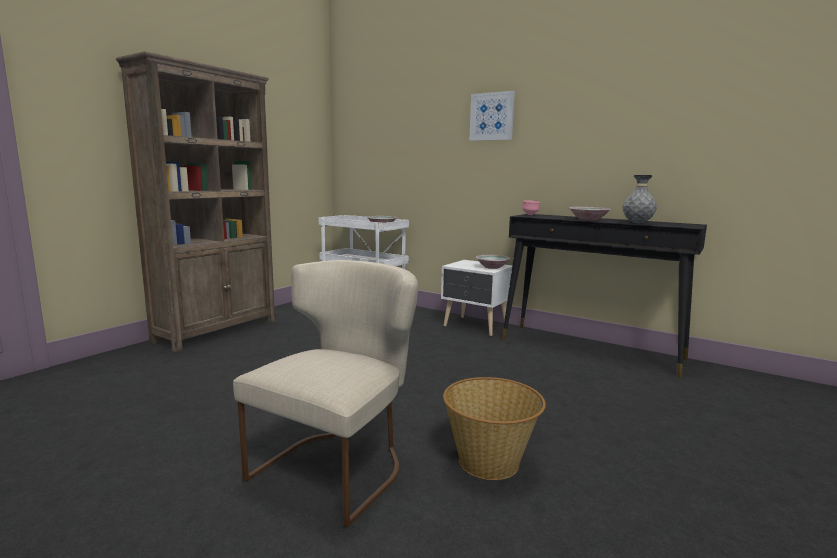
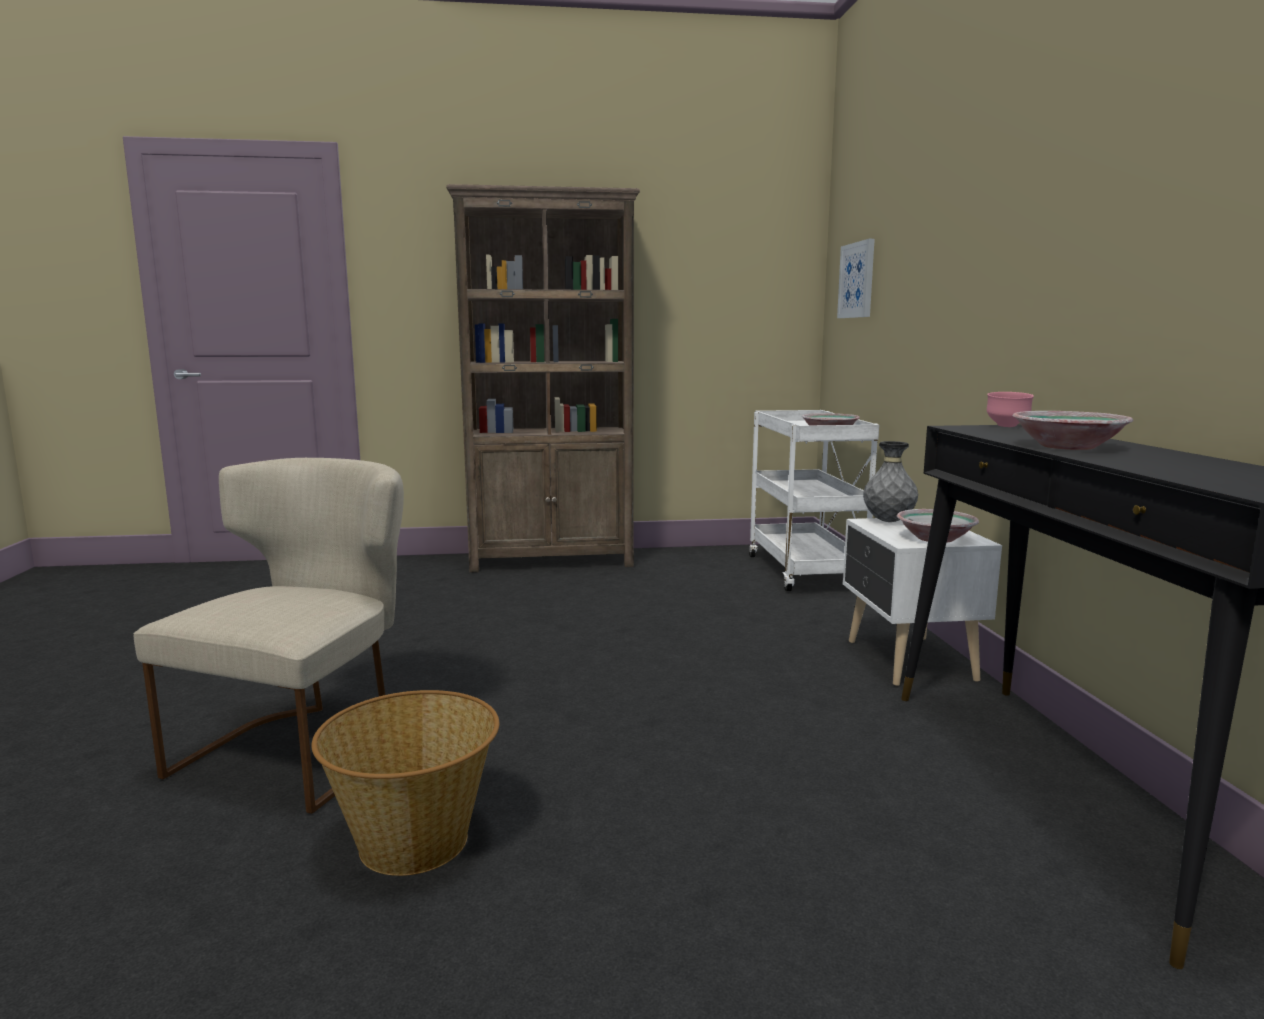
camera: 50 degrees right, 0 degrees up
beige chair [233,260,418,527] -> beige chair turned 60 degrees counterclockwise [134,458,404,814]
picture [469,91,515,141] -> picture moved to [837,239,875,318]
grey vase [623,175,657,223] -> grey vase moved to [863,441,918,522]

